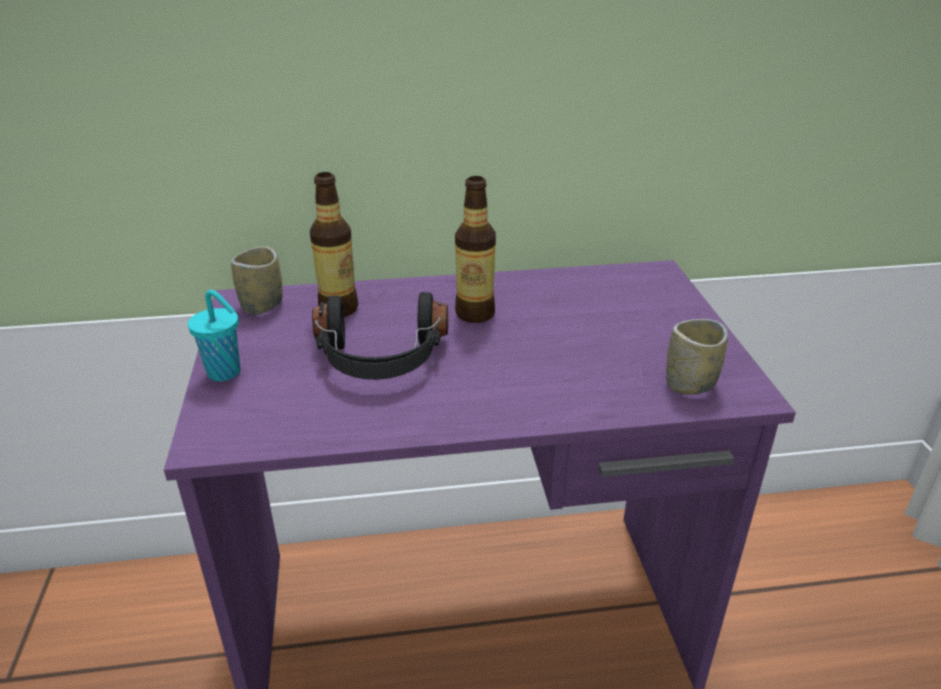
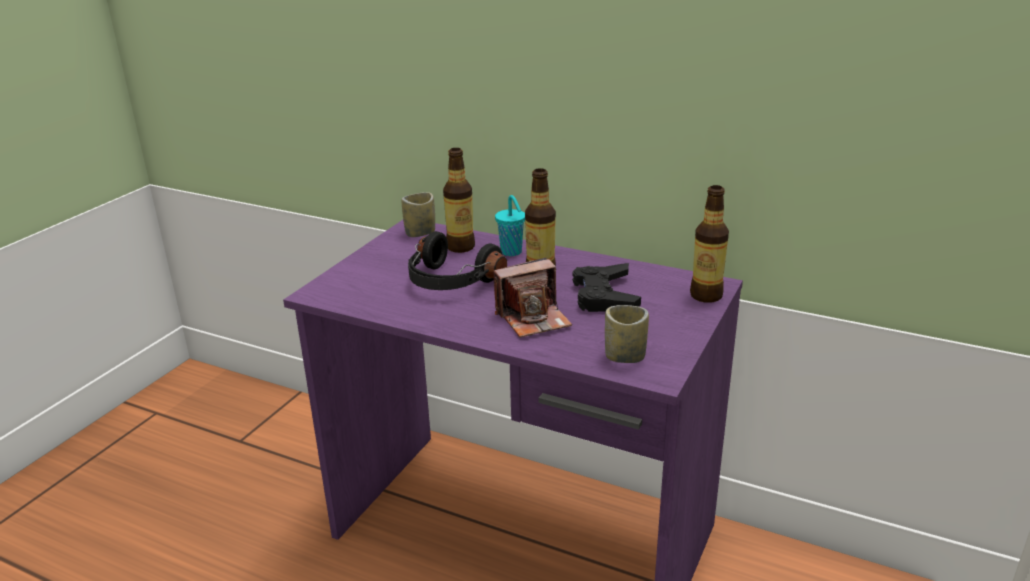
camera: 35 degrees right, 5 degrees down
turquoise cup [188,290,240,381] -> turquoise cup moved to [495,195,525,256]
none -> camera [493,258,572,337]
none -> black game controller [572,263,641,312]
none -> bottle [690,185,729,303]

